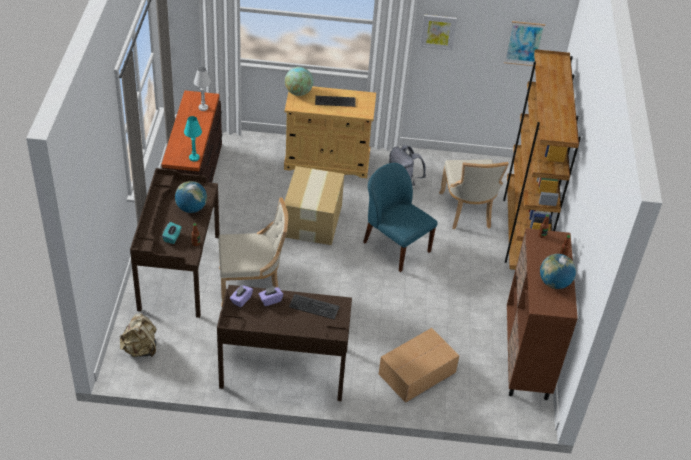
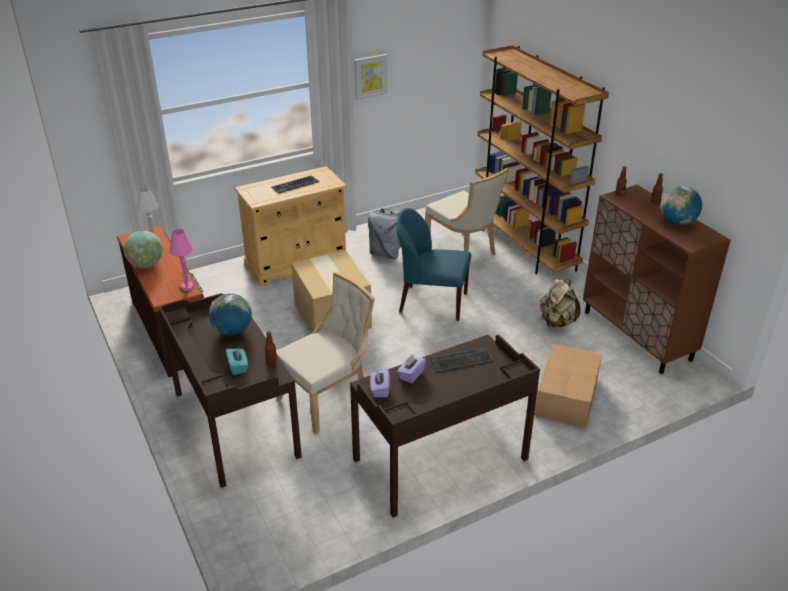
camera: 30 degrees left, 10 degrees down
beige backpack [119,313,157,357] -> beige backpack moved to [540,279,581,327]
turquoise table lamp [184,116,202,161] -> pink table lamp [169,229,194,291]
globe [285,67,314,96] -> globe moved to [124,231,163,268]
picture [504,21,545,66] -> none

